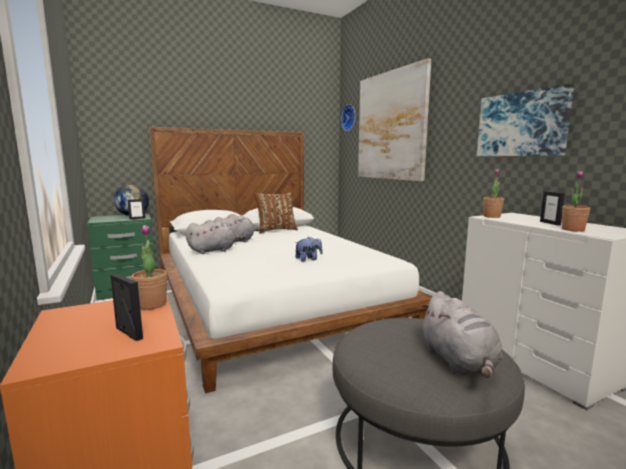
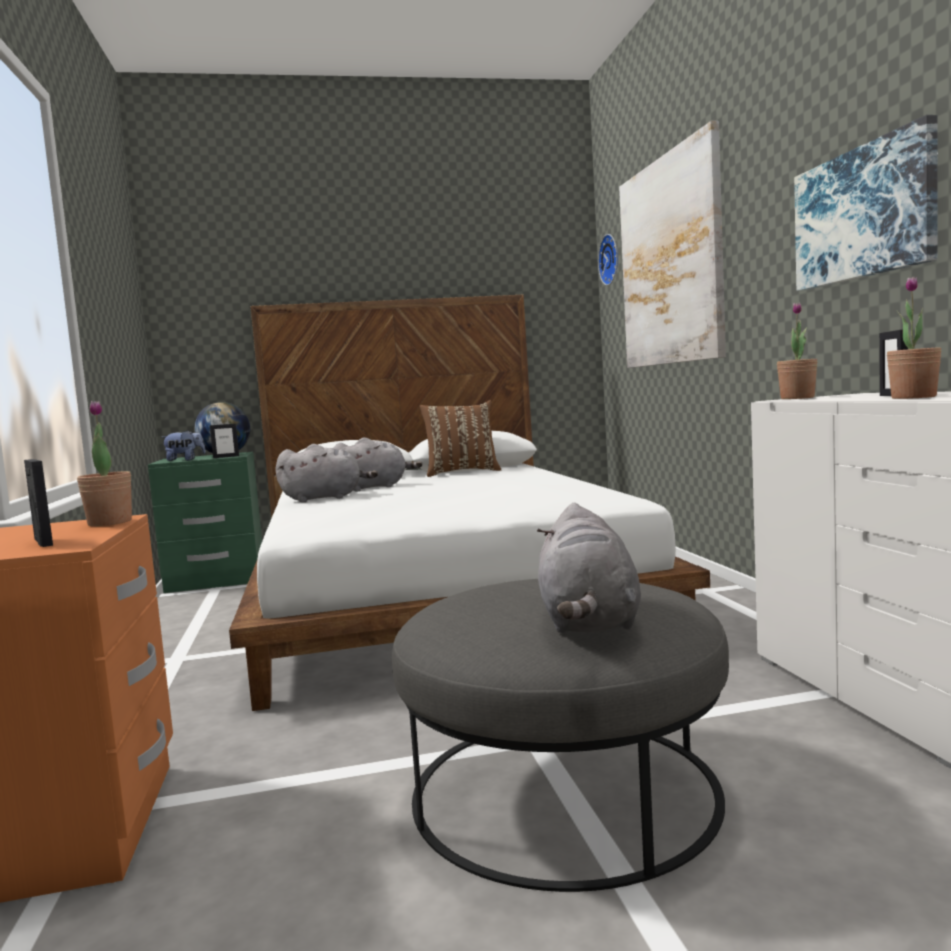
camera: 15 degrees right, 5 degrees down
plush toy [295,236,323,262] -> plush toy moved to [162,430,206,461]

